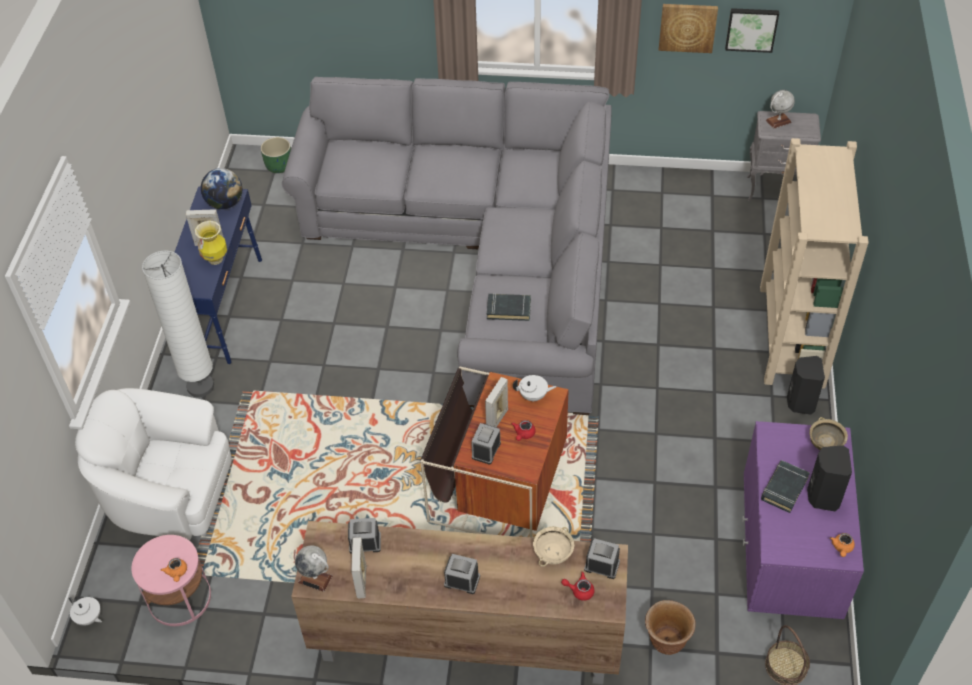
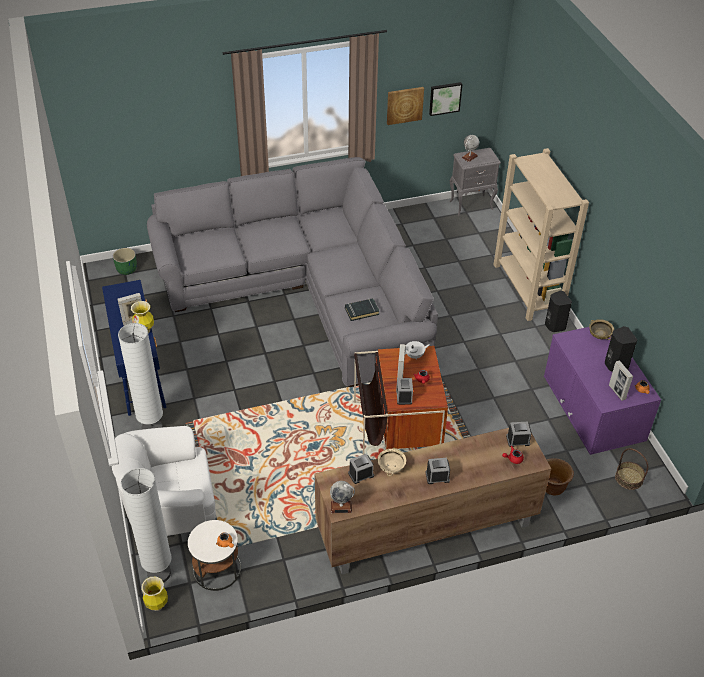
camera: 25 degrees left, 5 degrees down
white teapot [69,597,102,626] -> vase [141,577,168,611]
pink side table [131,535,211,626] -> white side table [188,520,241,591]
globe [201,168,242,209] -> none
picture frame [351,538,367,598] -> picture frame moved to [609,360,633,401]
beige bowl [533,527,574,567] -> beige bowl moved to [377,448,406,476]
black book [761,460,810,513] -> none
none -> white floor lamp [121,468,172,583]

